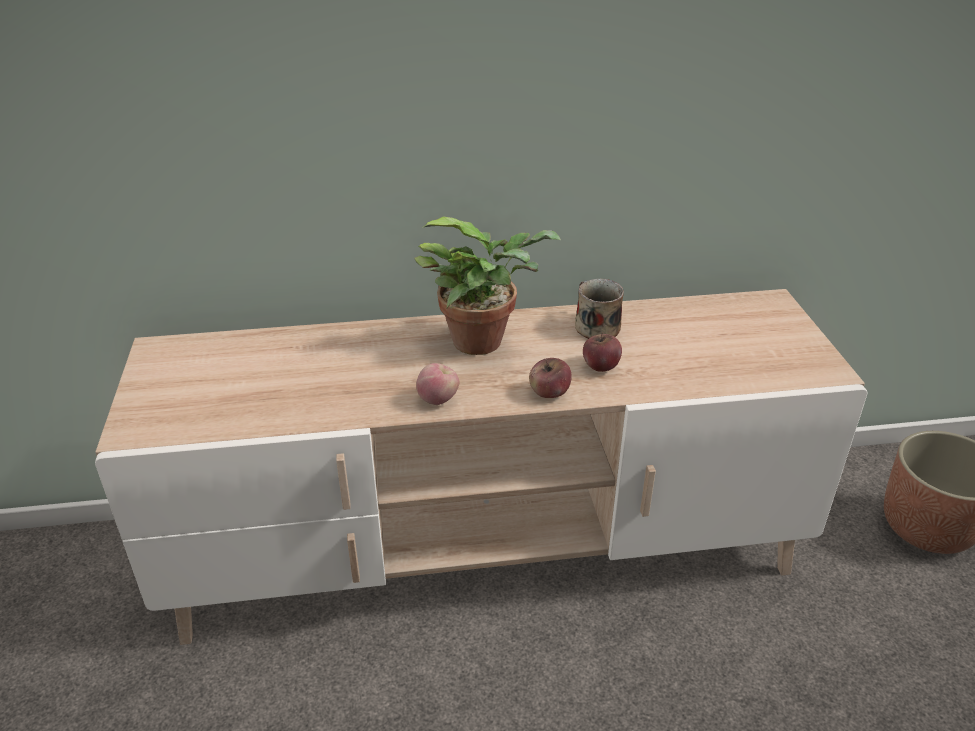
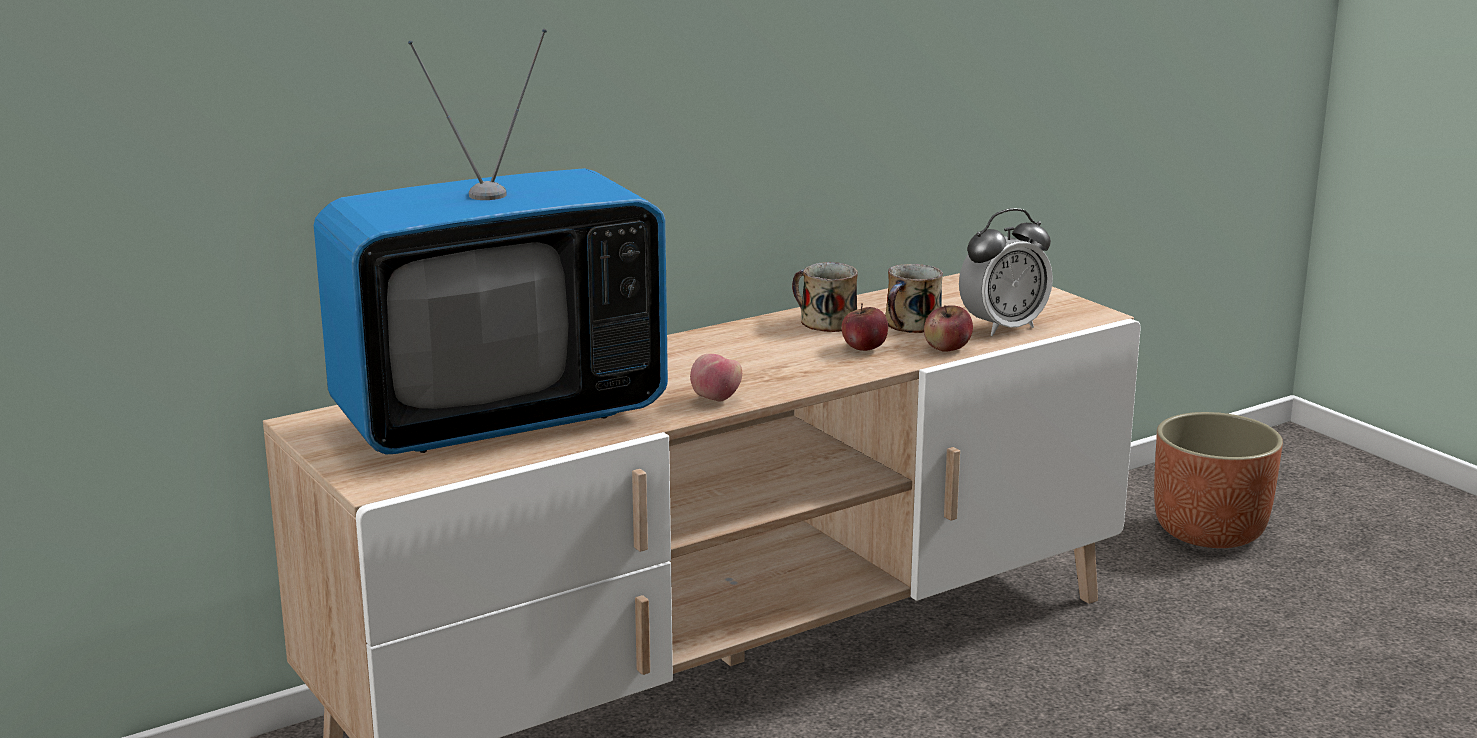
camera: 25 degrees left, 15 degrees down
potted plant [414,216,561,355] -> none
apple [529,358,572,398] -> apple moved to [924,305,973,352]
none -> television [314,29,668,455]
none -> mug [885,264,943,333]
none -> alarm clock [959,208,1053,336]

